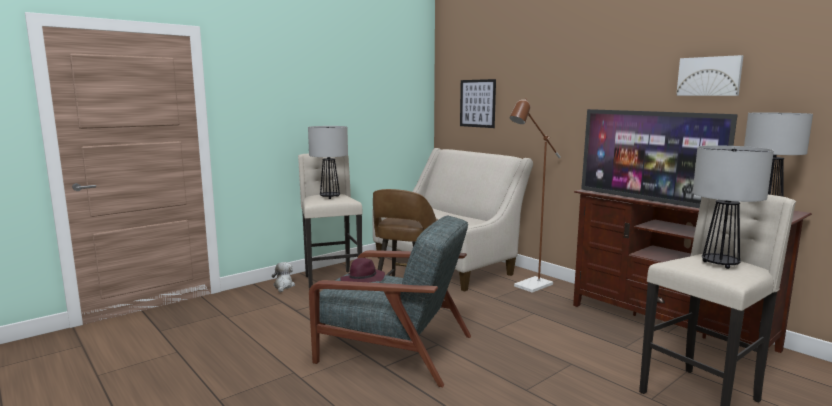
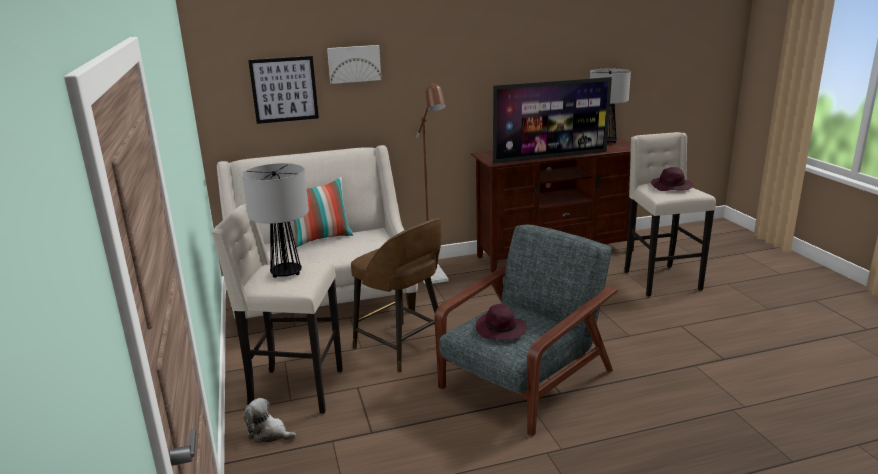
camera: 65 degrees left, 10 degrees up
picture [676,55,744,96] -> picture moved to [327,45,381,84]
table lamp [693,145,774,269] -> purple hat [651,167,693,191]
none -> pillow [294,177,353,247]

